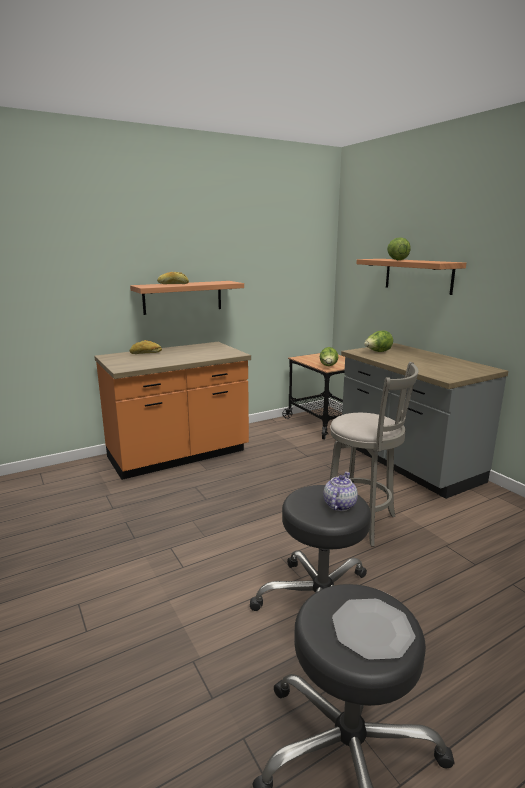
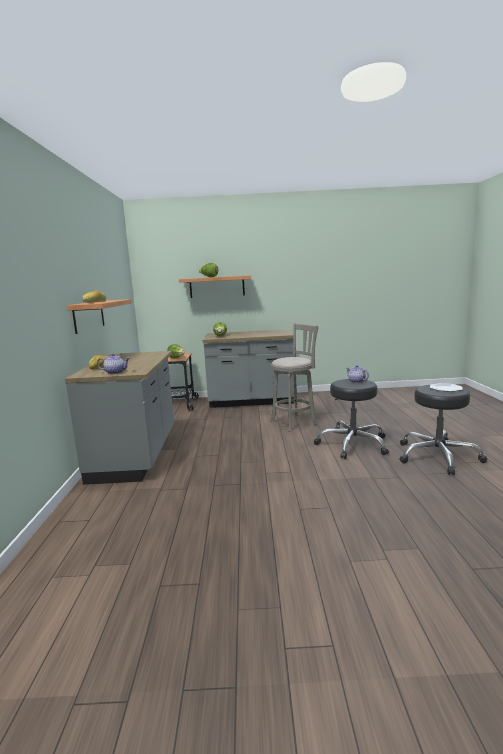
camera: 60 degrees left, 5 degrees down
orange counter [94,342,251,480] -> grey counter [65,351,174,485]
none -> teapot [97,353,130,374]

